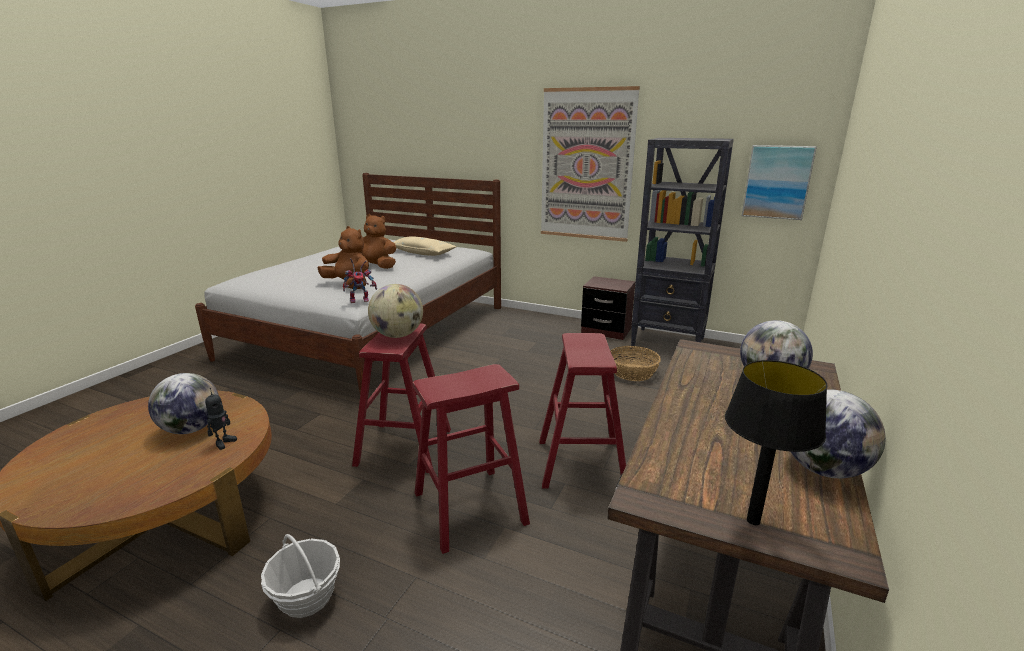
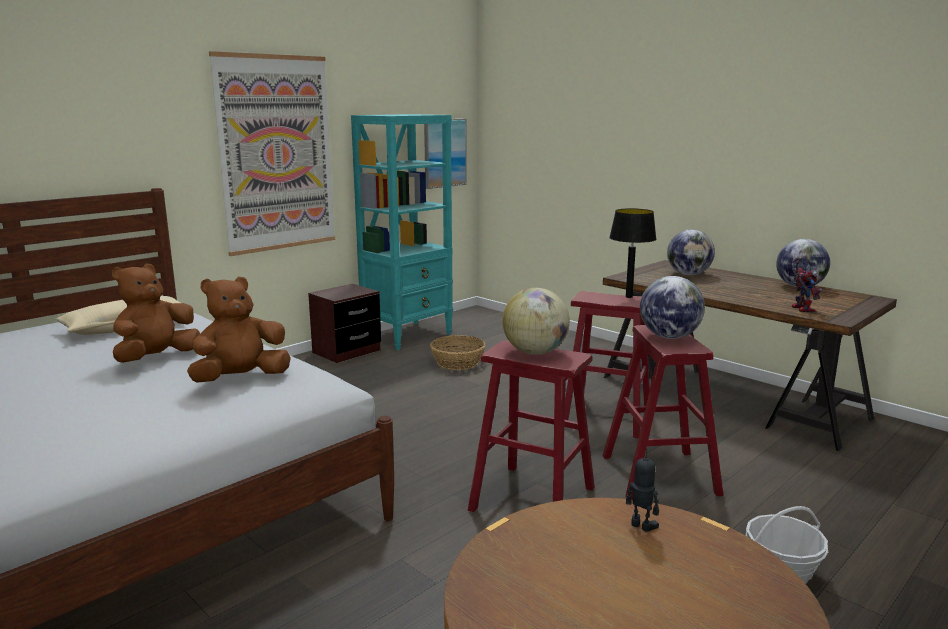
camera: 70 degrees left, 5 degrees down
globe [148,373,219,434] -> globe moved to [640,276,705,339]
toy robot [343,258,377,303] -> toy robot moved to [792,257,822,313]
black bookcase [631,138,734,346] -> turquoise bookcase [351,114,453,350]
black table lamp [725,360,827,525] -> black table lamp moved to [609,208,656,298]

